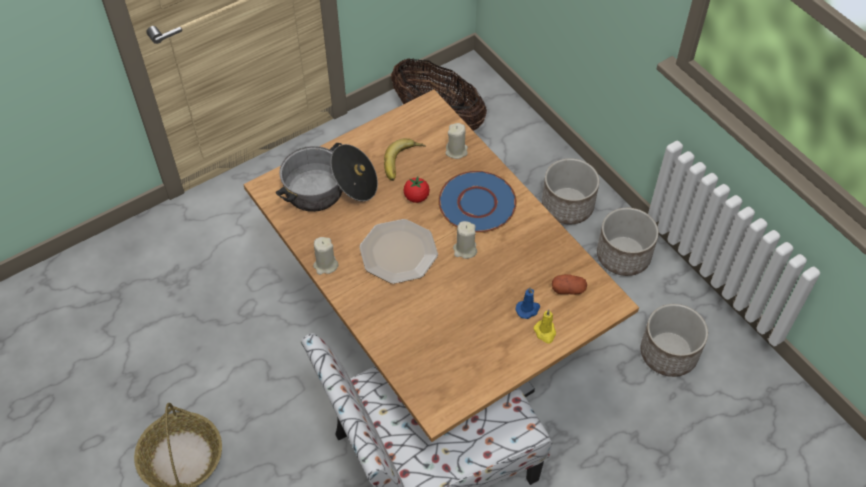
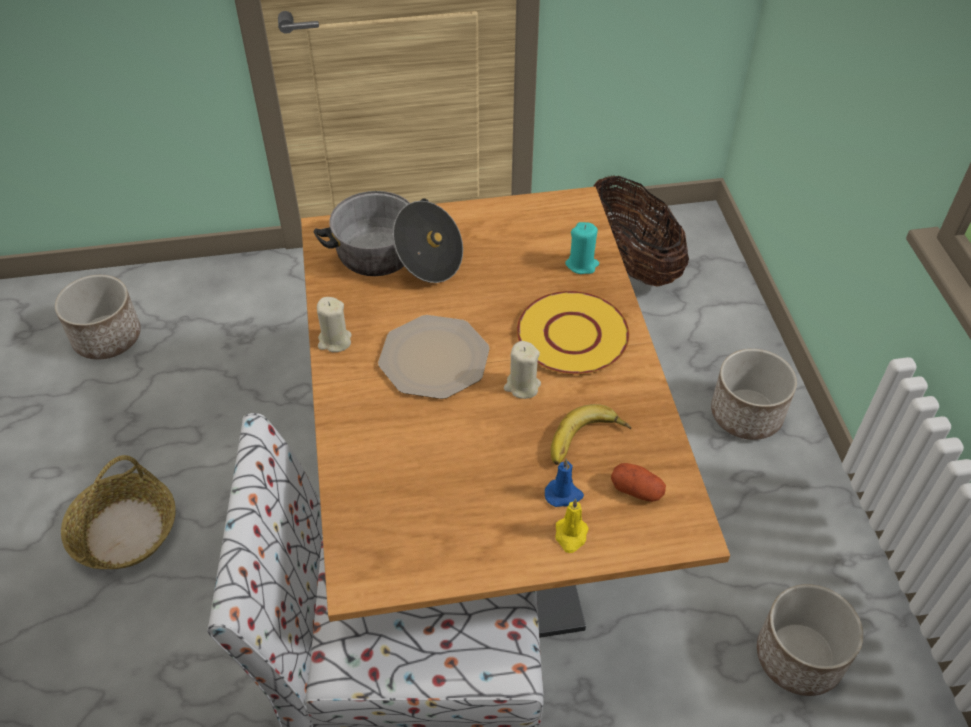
camera: 25 degrees right, 5 degrees down
banana [384,138,426,181] -> banana moved to [551,404,631,465]
tomato [403,177,430,203] -> none
blue plate [438,171,517,233] -> yellow plate [516,291,630,375]
beige candle [446,123,468,159] -> turquoise candle [565,222,599,274]
planter [597,208,659,276] -> planter moved to [55,275,141,360]

